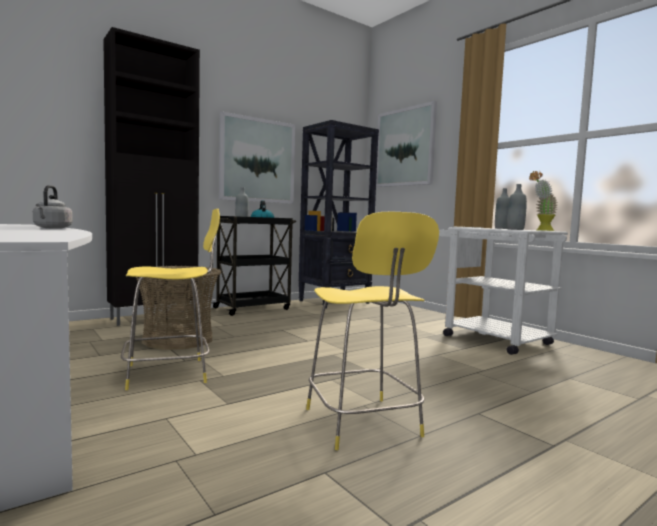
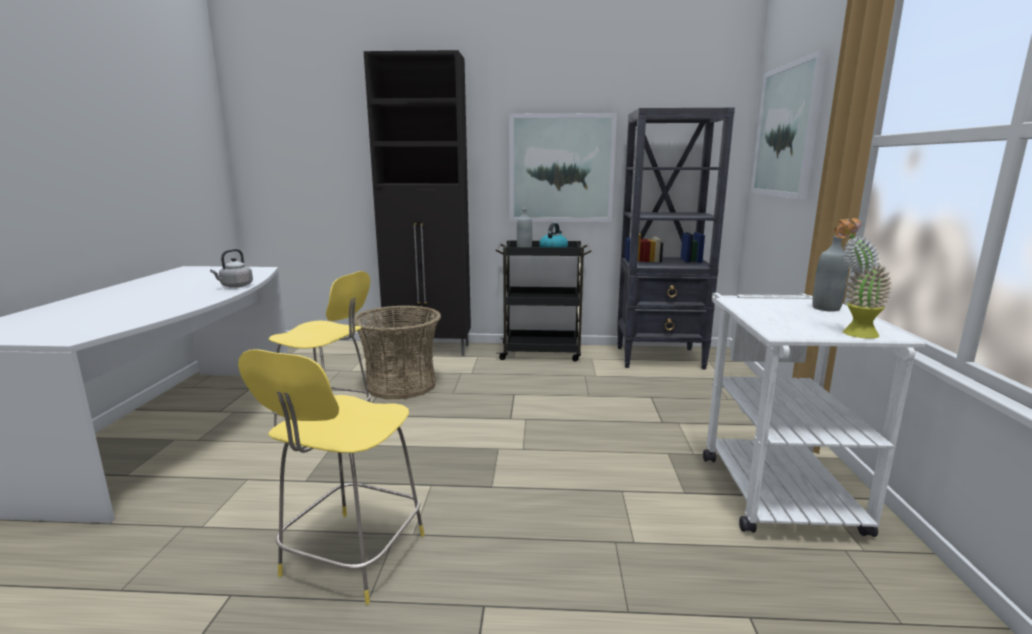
camera: 40 degrees right, 10 degrees up
grey bottle [507,184,527,230] -> none

